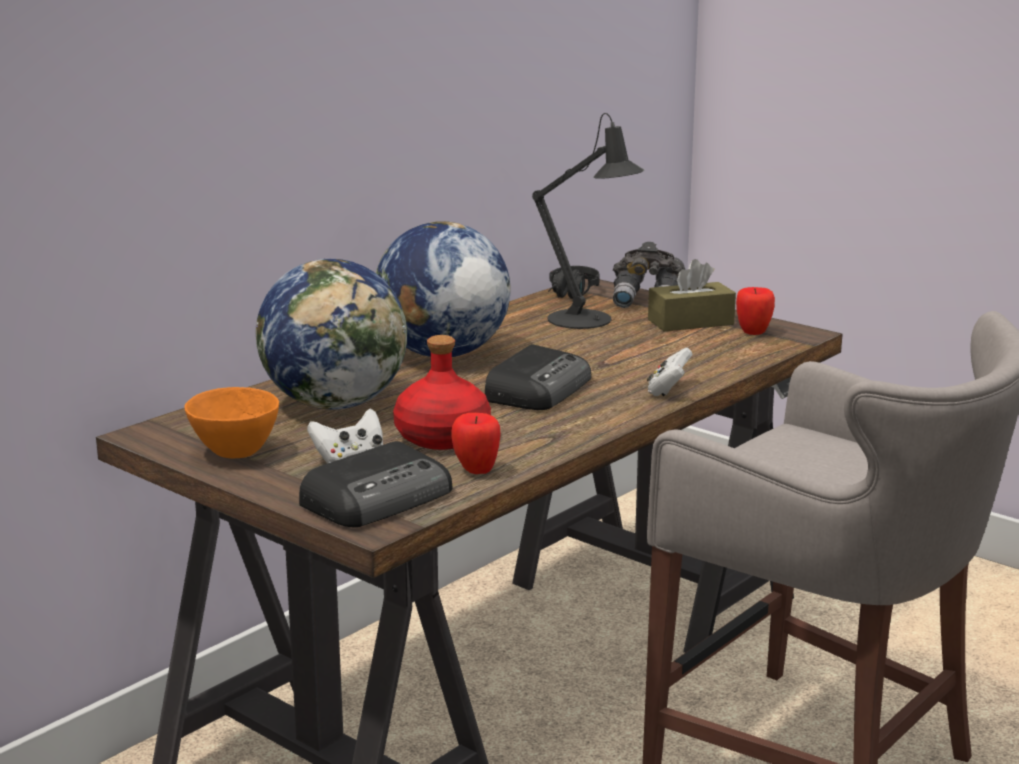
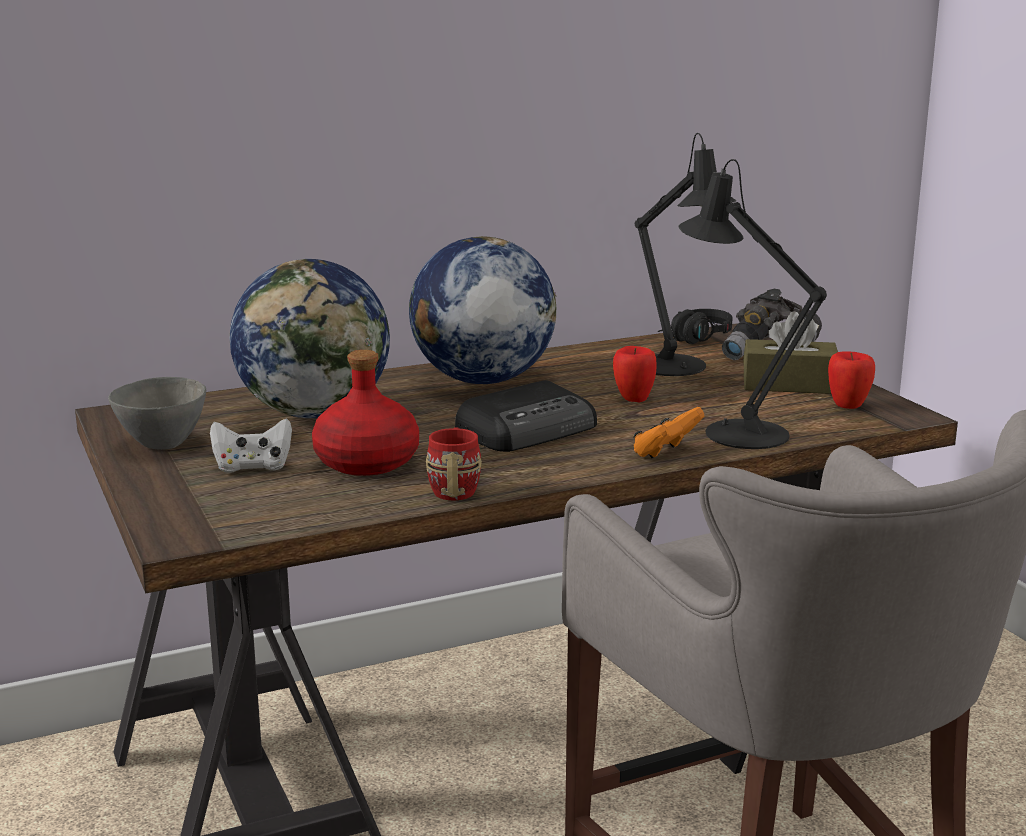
camera: 25 degrees right, 0 degrees up
orange bowl [184,387,279,458] -> grey bowl [108,377,206,450]
radio [299,441,453,527] -> none
apple [452,413,501,474] -> apple moved to [613,346,657,403]
white game controller [647,348,692,397] -> orange game controller [633,407,704,458]
none -> red mug [426,427,482,500]
none -> black table lamp [678,159,827,449]

